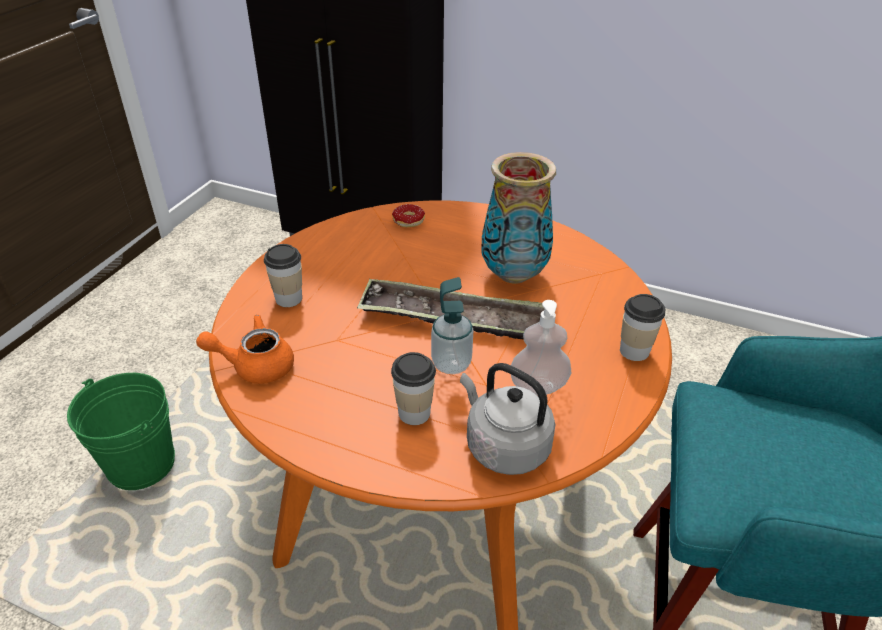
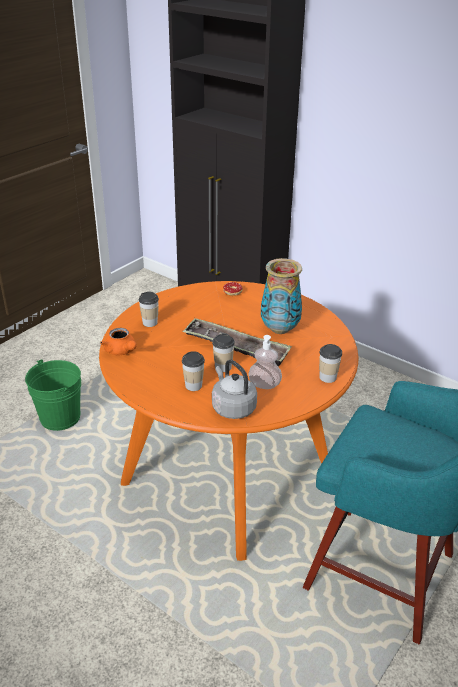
camera: 15 degrees right, 5 degrees down
orange teapot [196,315,294,384] -> orange teapot turned 135 degrees counterclockwise [100,328,137,355]
soap dispenser [431,277,474,374] -> cup [212,333,235,372]

